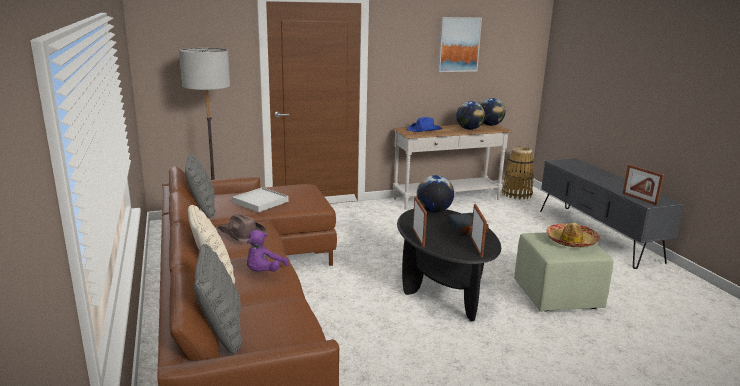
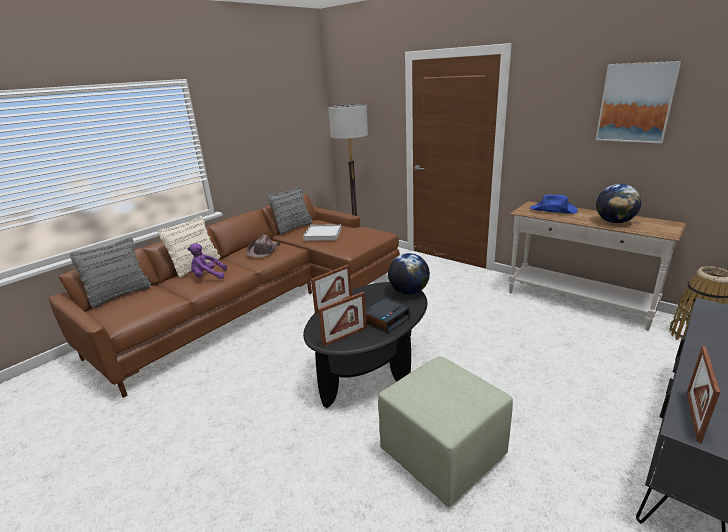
camera: 60 degrees right, 5 degrees up
globe [480,98,506,126] -> none
hat [546,223,601,247] -> none

